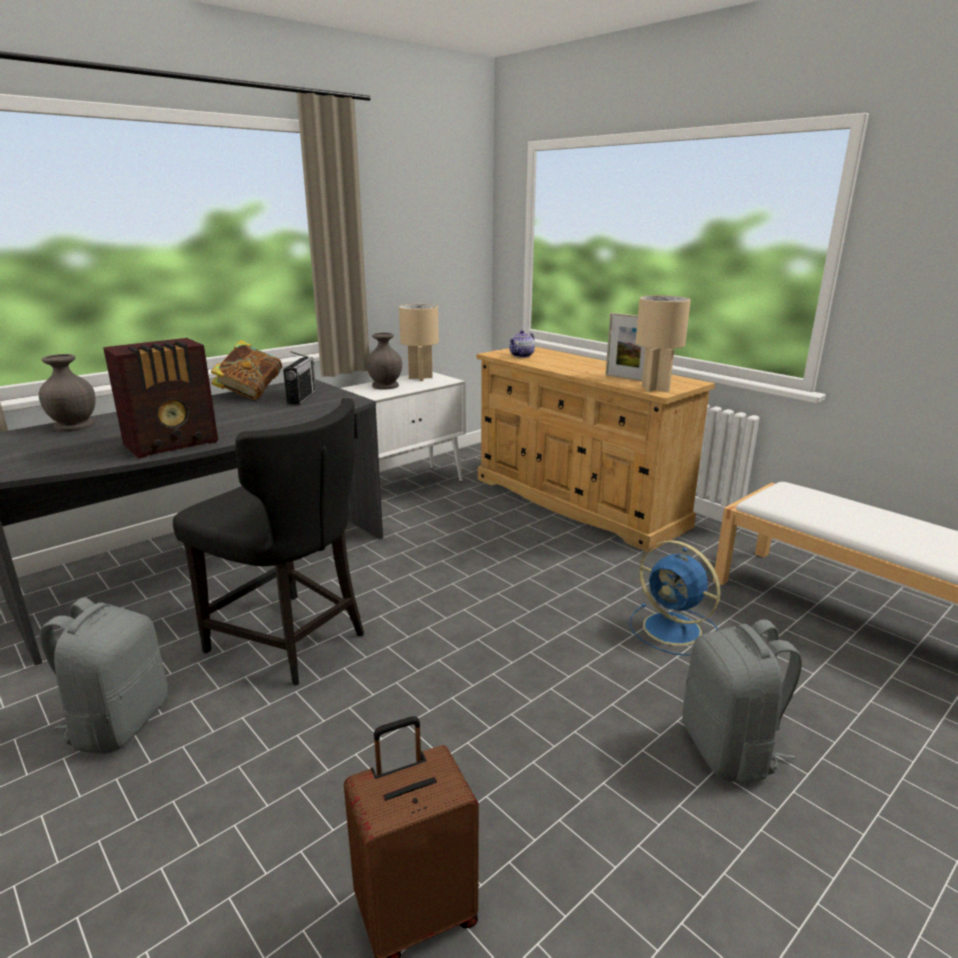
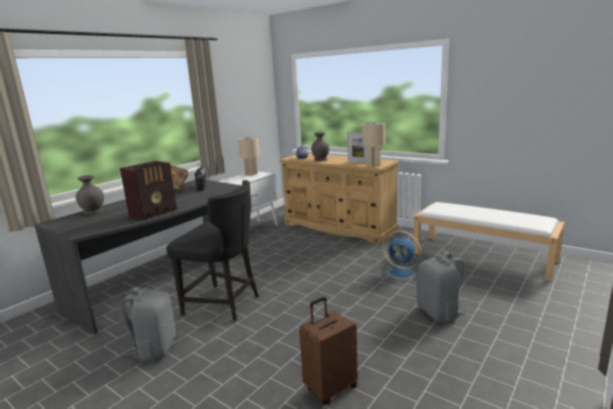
camera: 10 degrees left, 5 degrees down
grey vase [367,333,402,390] -> grey vase moved to [311,133,329,161]

